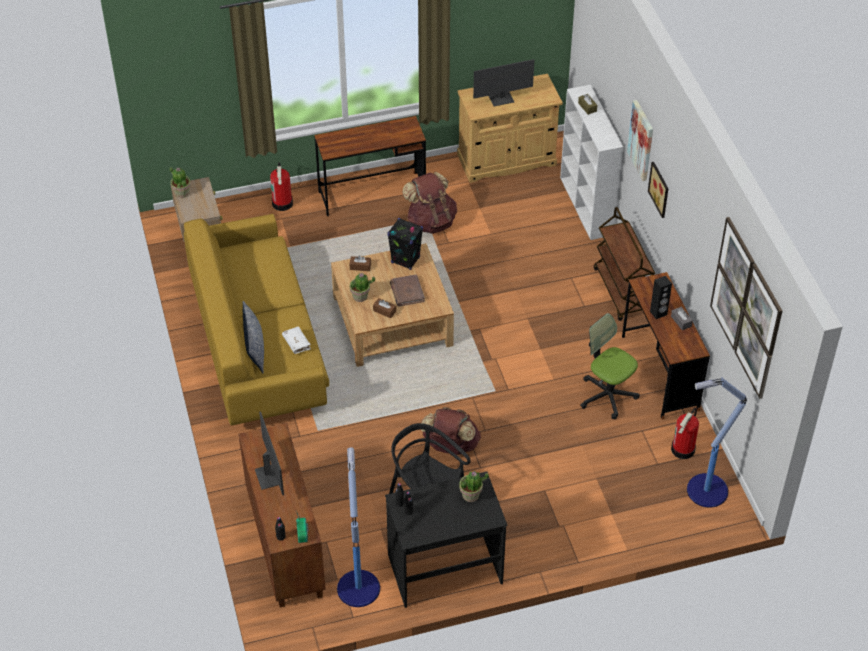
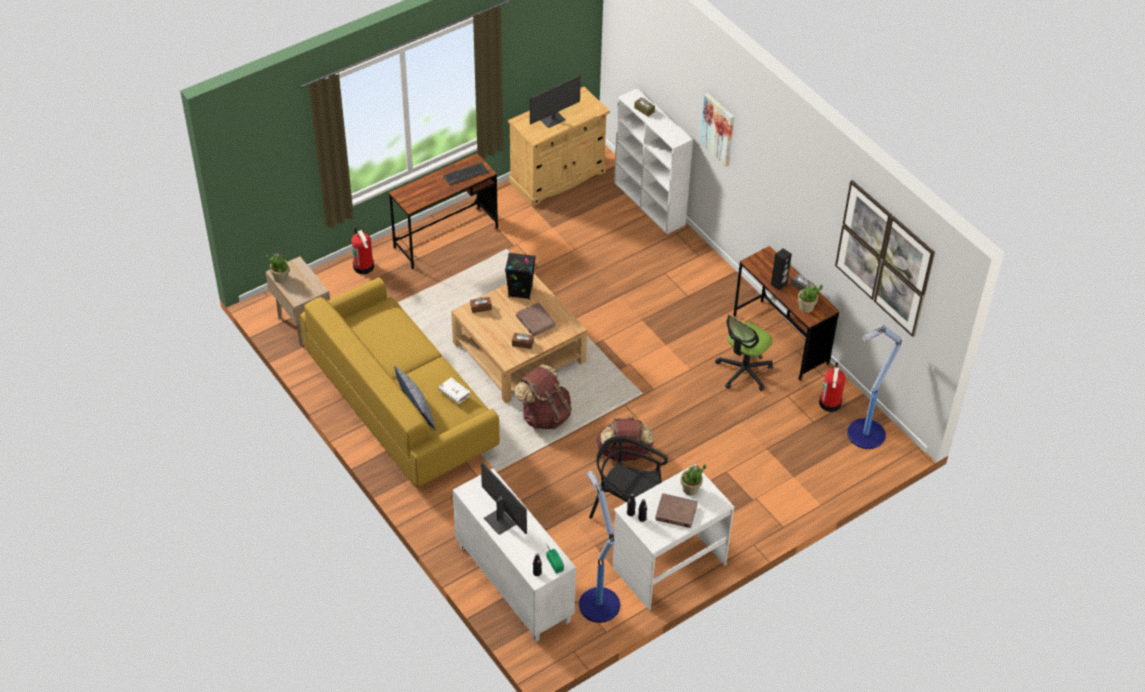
camera: 20 degrees left, 0 degrees up
brown cabinet [239,423,326,608] -> white cabinet [453,468,576,642]
potted plant [350,273,375,302] -> potted plant moved to [798,283,823,313]
black desk [385,471,507,608] -> white desk [612,464,735,610]
brown backpack [402,172,457,234] -> brown backpack moved to [514,364,572,429]
office chair [580,313,640,419] -> office chair turned 75 degrees counterclockwise [715,315,773,391]
brown cart [594,207,655,321] -> none
picture [648,162,668,218] -> none
none -> keyboard [443,162,489,185]
none -> brown book [655,493,698,528]

